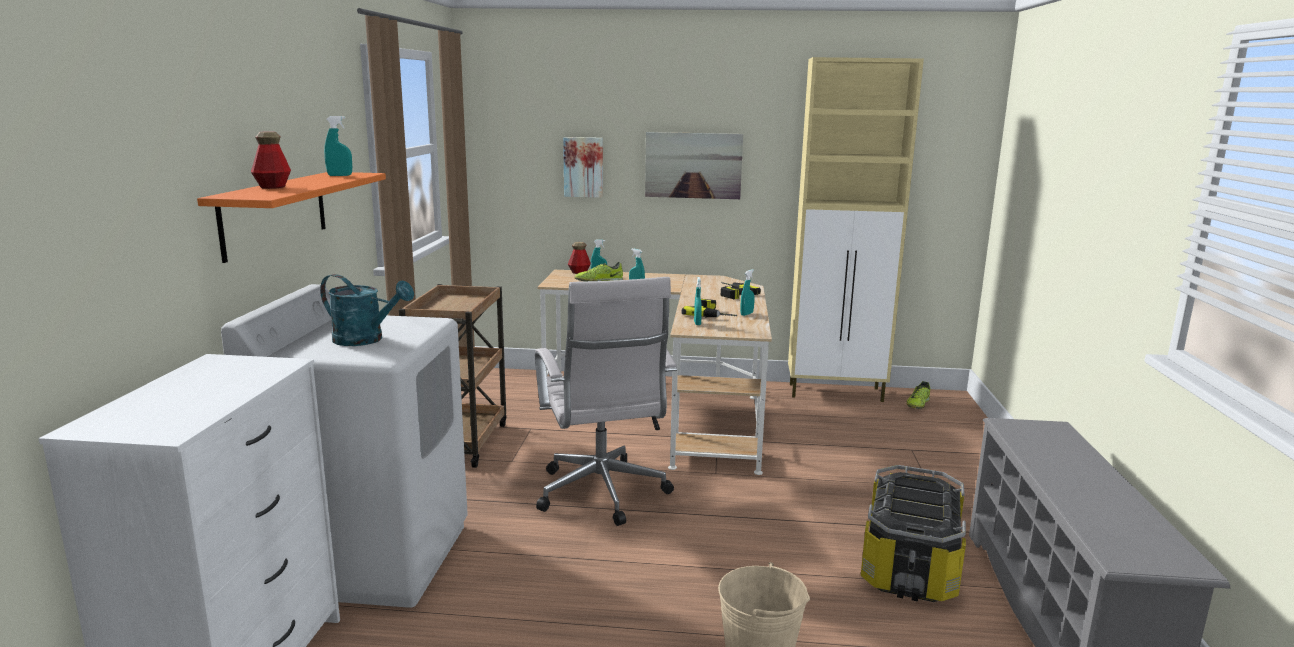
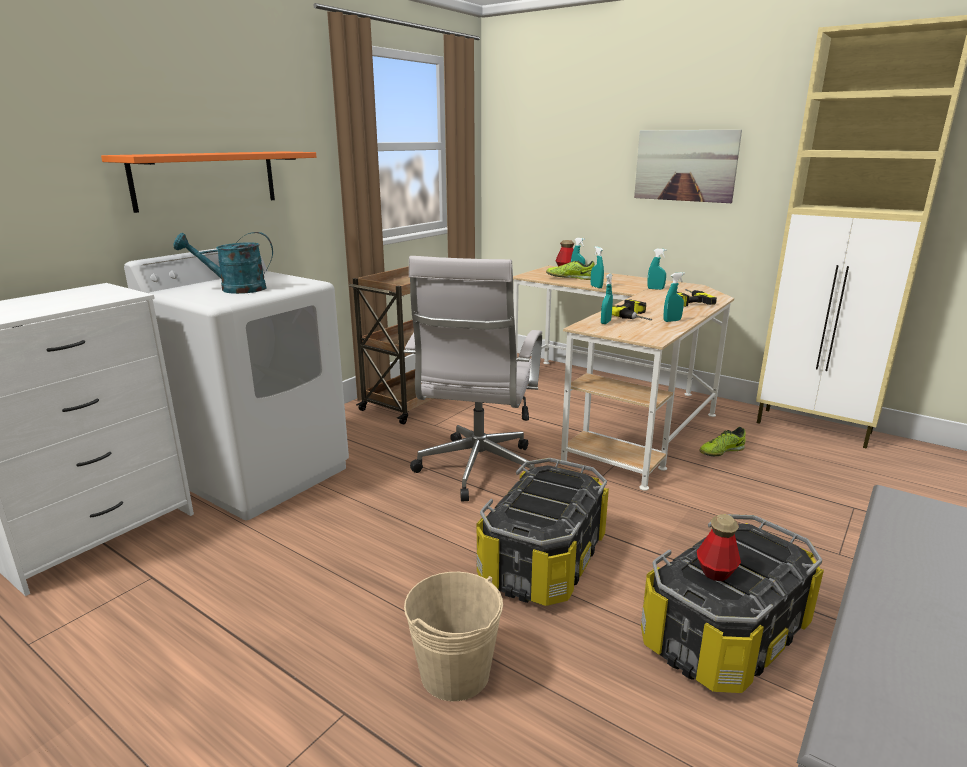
camera: 30 degrees right, 5 degrees up
bottle [251,131,291,189] -> bottle moved to [697,514,741,581]
turquoise watering can [320,274,414,346] -> turquoise watering can turned 120 degrees clockwise [173,232,273,294]
turquoise spray bottle [324,116,352,176] -> turquoise spray bottle moved to [647,249,667,290]
picture [563,137,603,198] -> none
shoe [907,381,930,409] -> shoe moved to [700,427,745,456]
none -> storage box [477,458,609,606]

